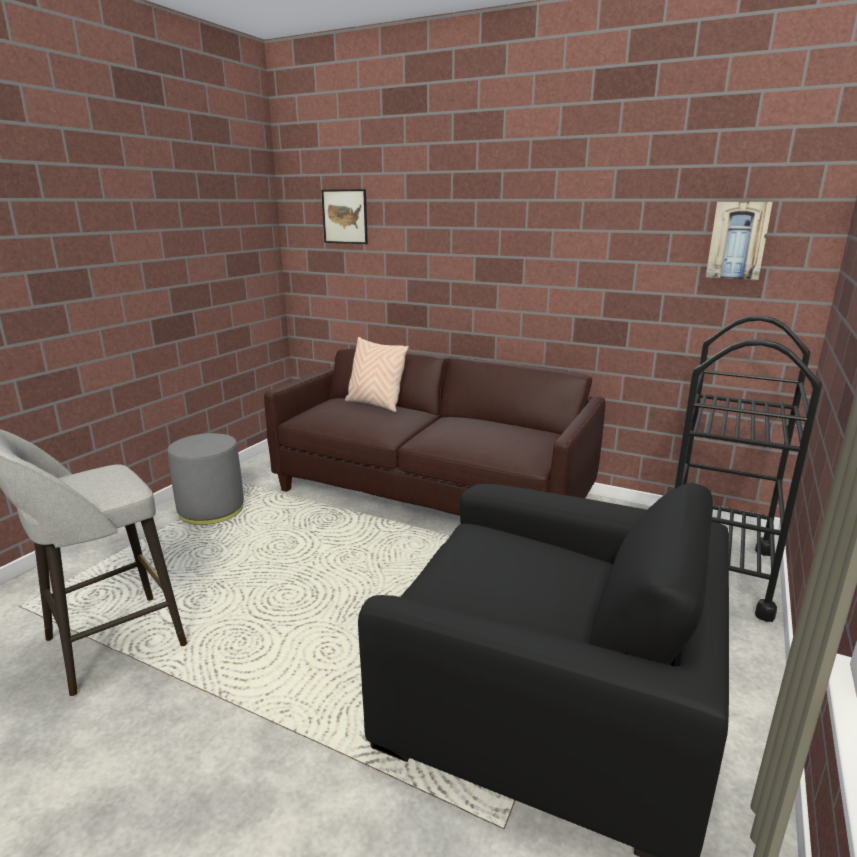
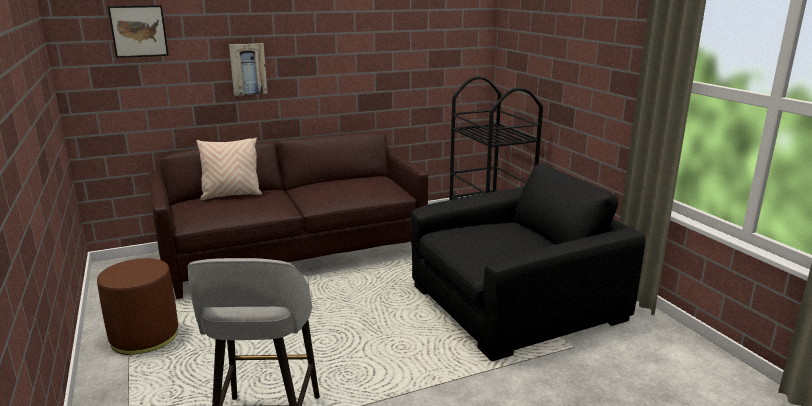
camera: 50 degrees left, 0 degrees up
grey ottoman [168,433,244,525] -> brown ottoman [97,258,178,355]
picture [706,202,773,280] -> picture moved to [229,43,268,96]

